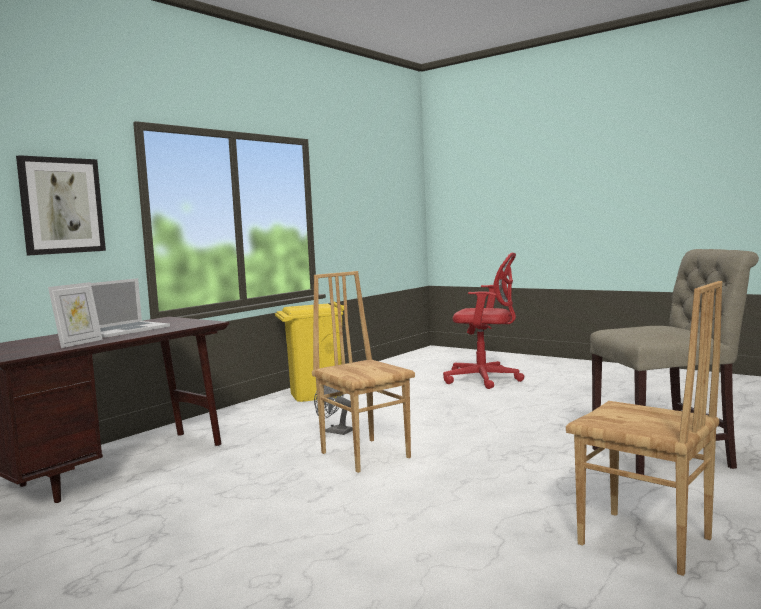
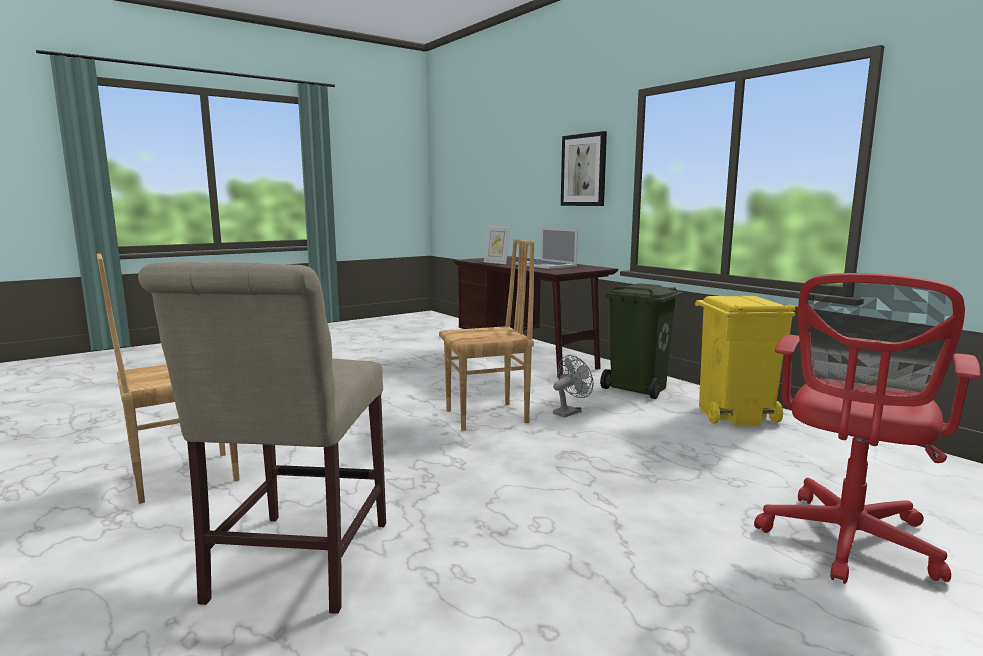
camera: 105 degrees right, 5 degrees up
none -> green trash can [600,283,684,399]

